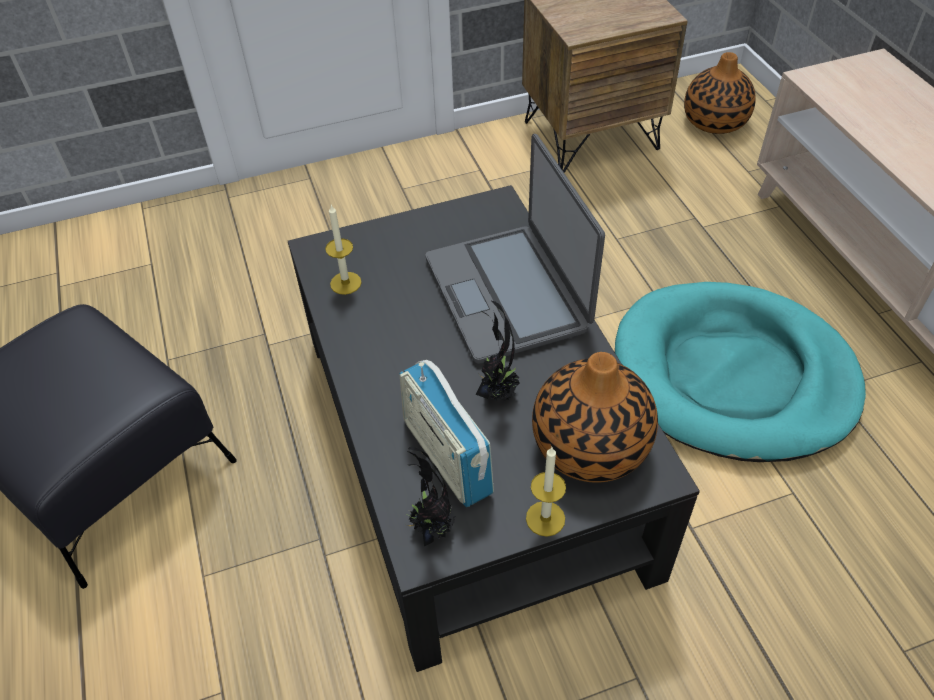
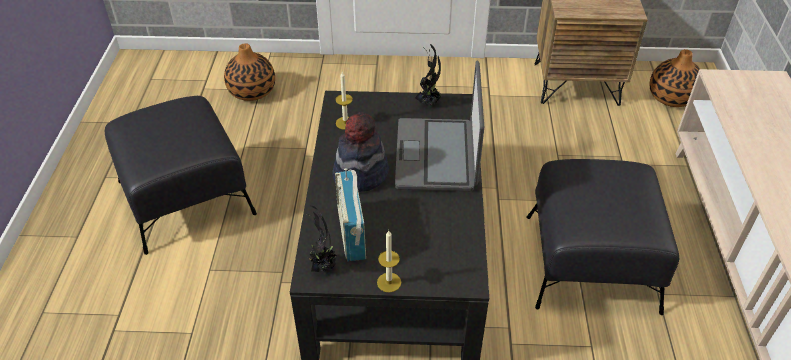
camera: 20 degrees right, 5 degrees down
potted plant [476,301,520,401] -> potted plant moved to [415,44,441,106]
vase [532,352,658,483] -> vase moved to [224,43,275,101]
turquoise dog bed [615,282,866,462] -> black ottoman [526,159,679,315]
none -> hat [333,112,389,192]

